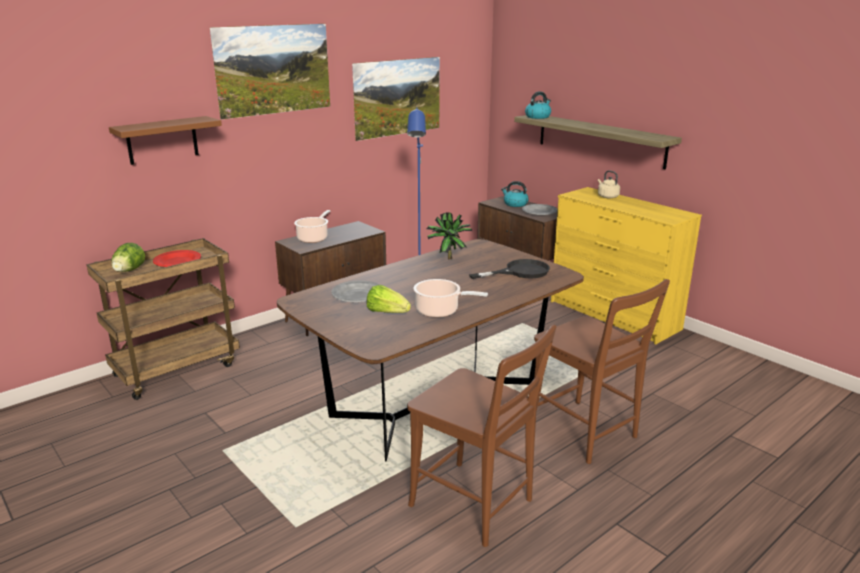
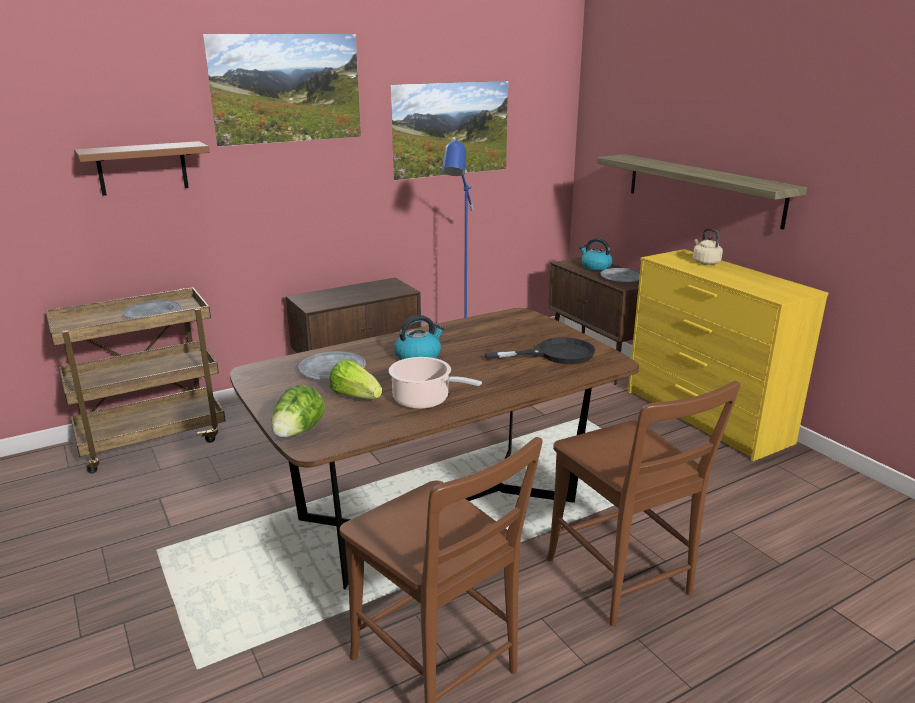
camera: 10 degrees right, 0 degrees up
lettuce [112,243,145,272] -> lettuce moved to [272,385,325,438]
red plate [153,250,201,267] -> grey plate [122,300,181,319]
cooking pot [294,210,331,243] -> none
potted plant [427,212,472,259] -> none
kettle [525,91,551,119] -> kettle moved to [394,315,444,360]

